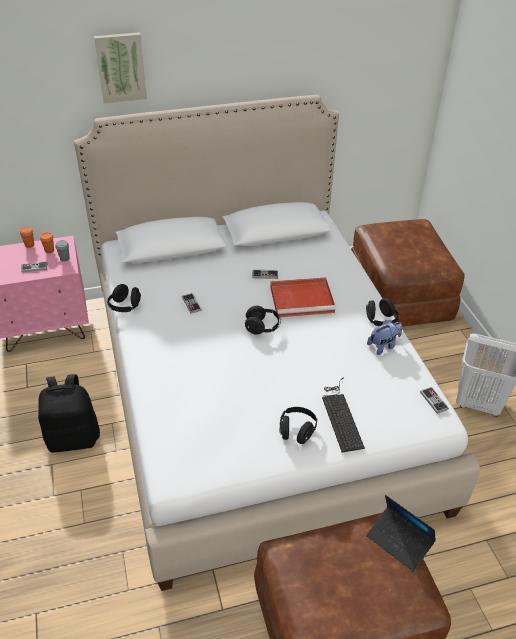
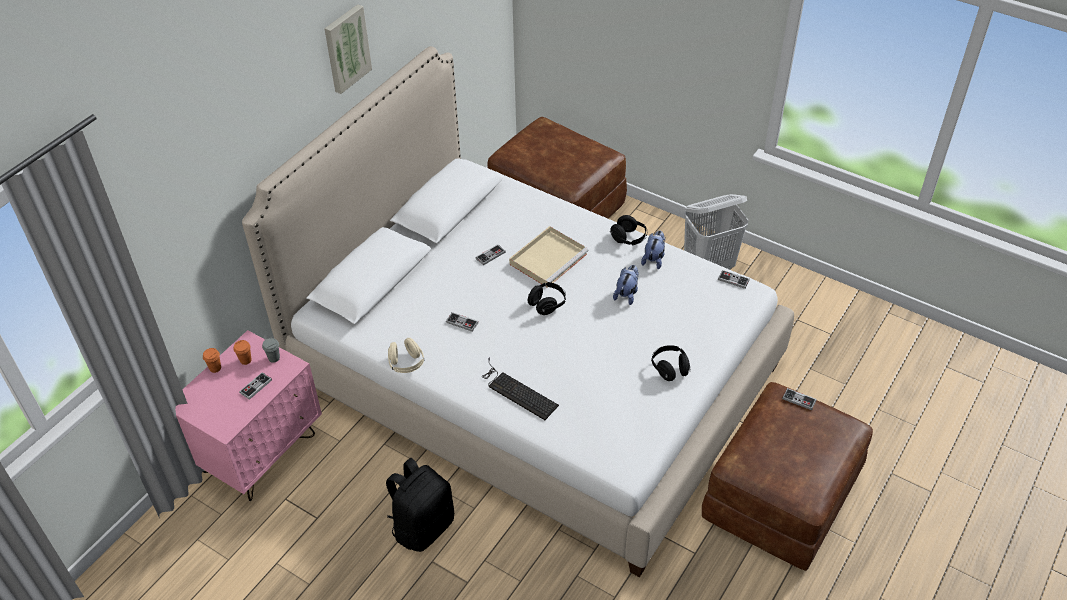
camera: 40 degrees left, 5 degrees up
picture [94,32,147,103] -> picture moved to [324,4,372,94]
black headphones [107,284,141,312] -> beige headphones [388,338,424,373]
red tray [270,277,336,317] -> beige tray [509,226,588,288]
keyboard [322,377,365,452] -> keyboard moved to [482,358,559,420]
laptop [367,495,436,572] -> game controller [782,388,817,410]
none -> plush toy [613,265,639,305]

